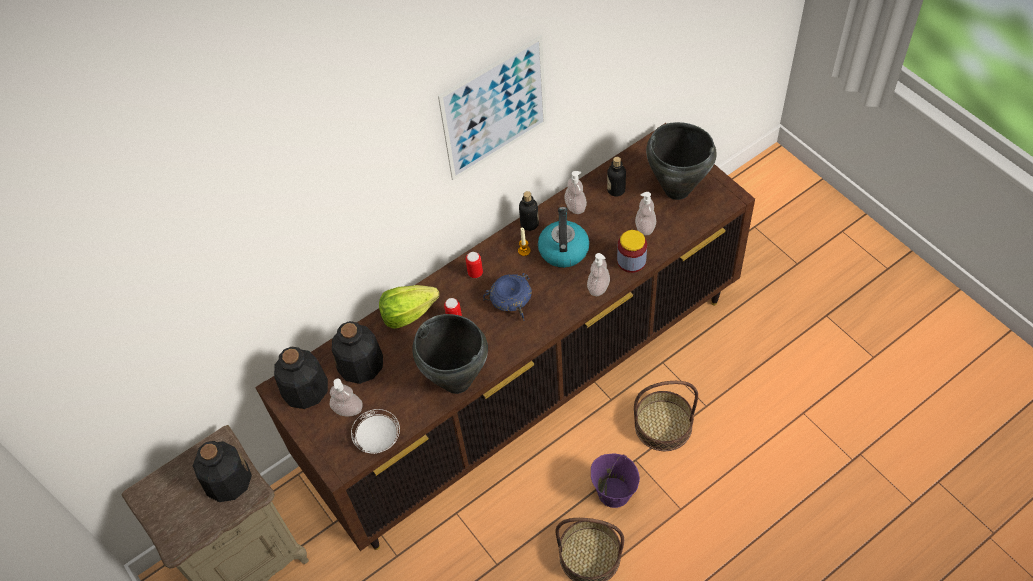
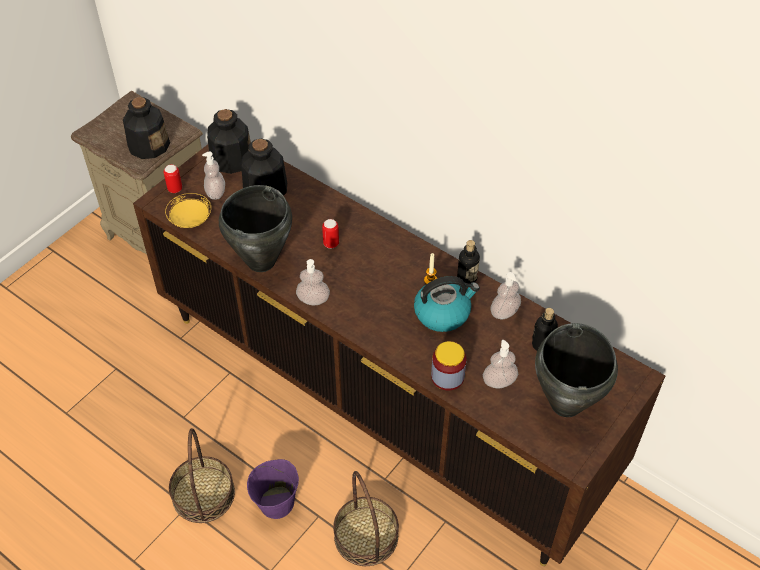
camera: 70 degrees right, 5 degrees down
white plate [351,409,400,454] -> yellow plate [165,193,211,228]
lettuce [379,285,439,329] -> none
picture [438,35,547,180] -> none
can [466,252,483,278] -> can moved to [164,164,182,193]
blue bowl [483,273,532,320] -> none
soap dispenser [587,253,610,296] -> soap dispenser moved to [296,259,330,305]

